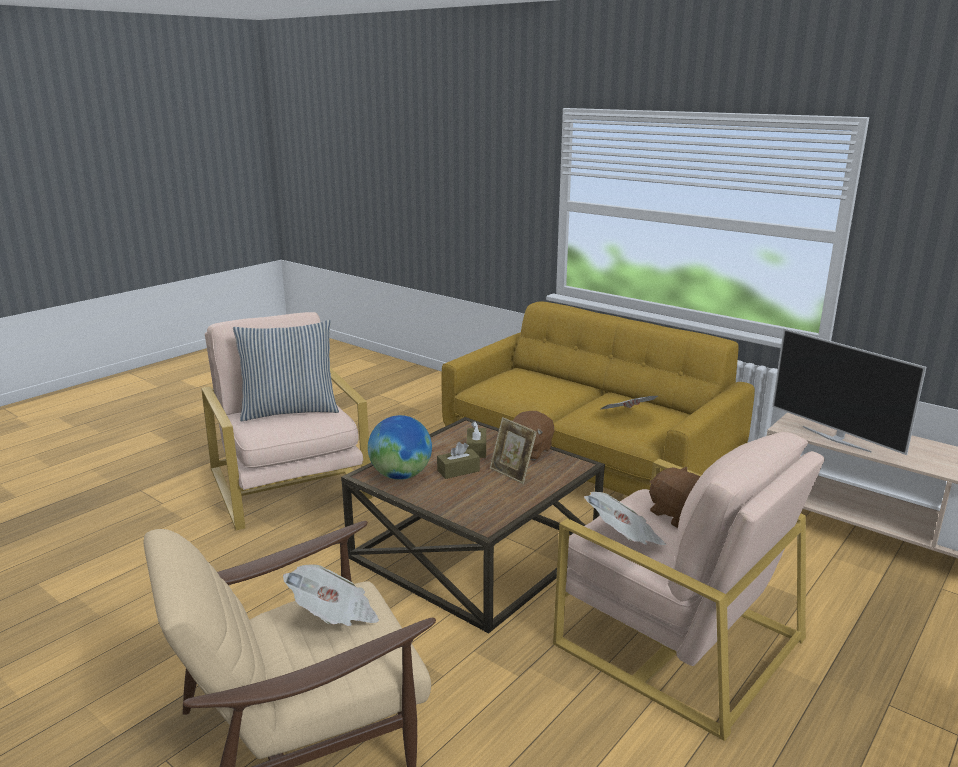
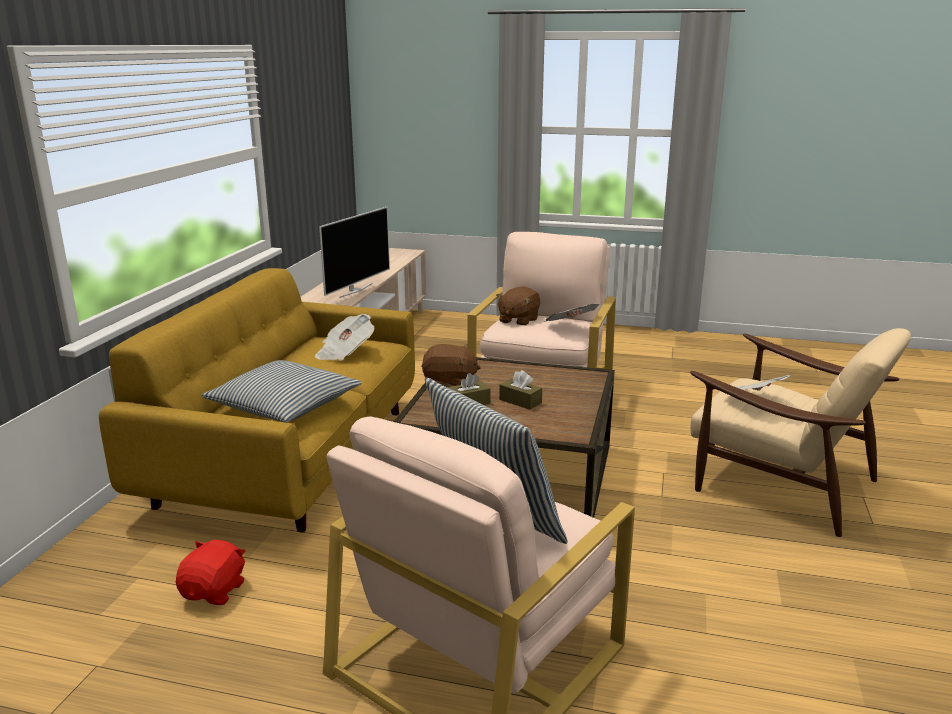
camera: 115 degrees left, 0 degrees up
globe [368,415,432,480] -> none
picture frame [490,417,537,484] -> none
none -> red plush toy [176,540,246,605]
none -> pillow [201,360,362,423]

